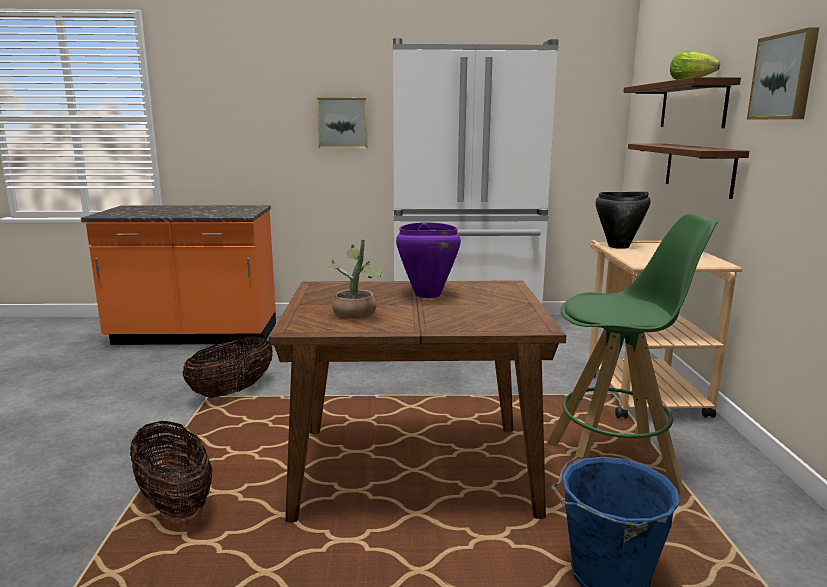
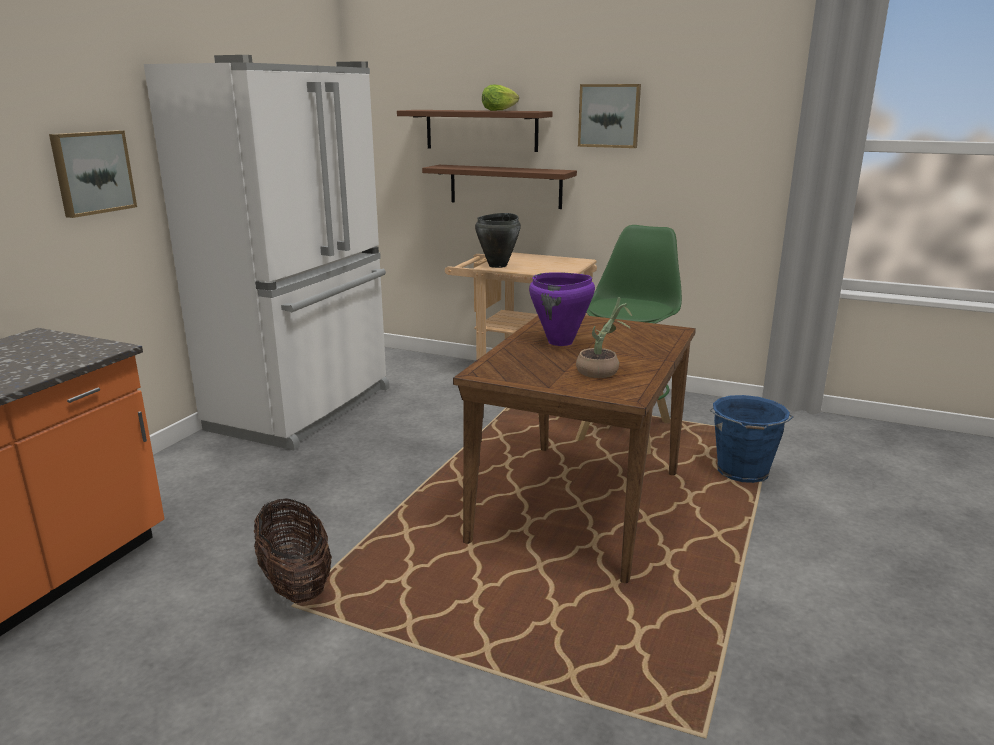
camera: 65 degrees left, 5 degrees up
basket [130,421,213,518] -> none

